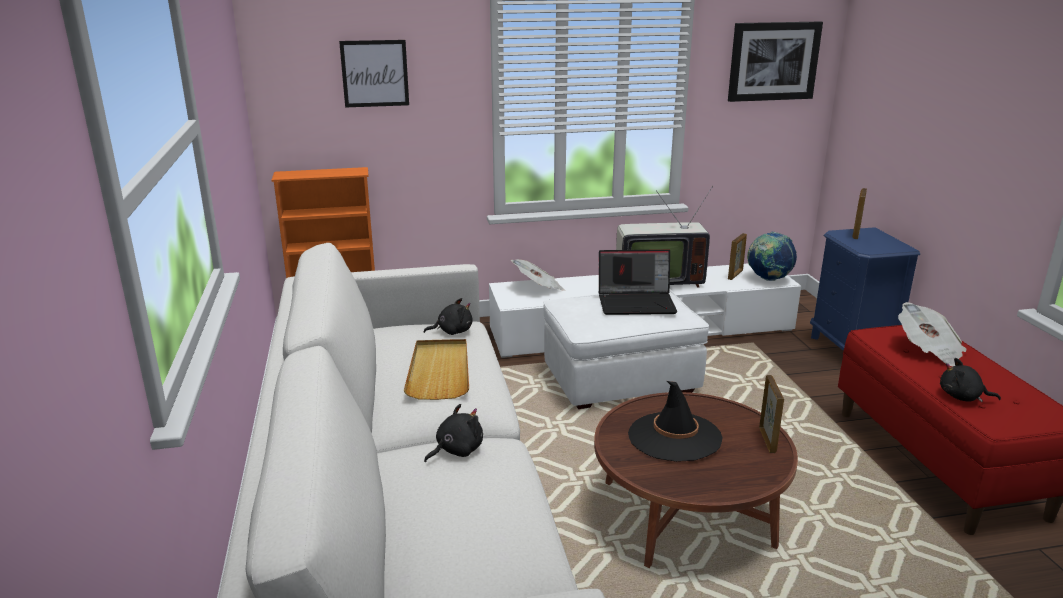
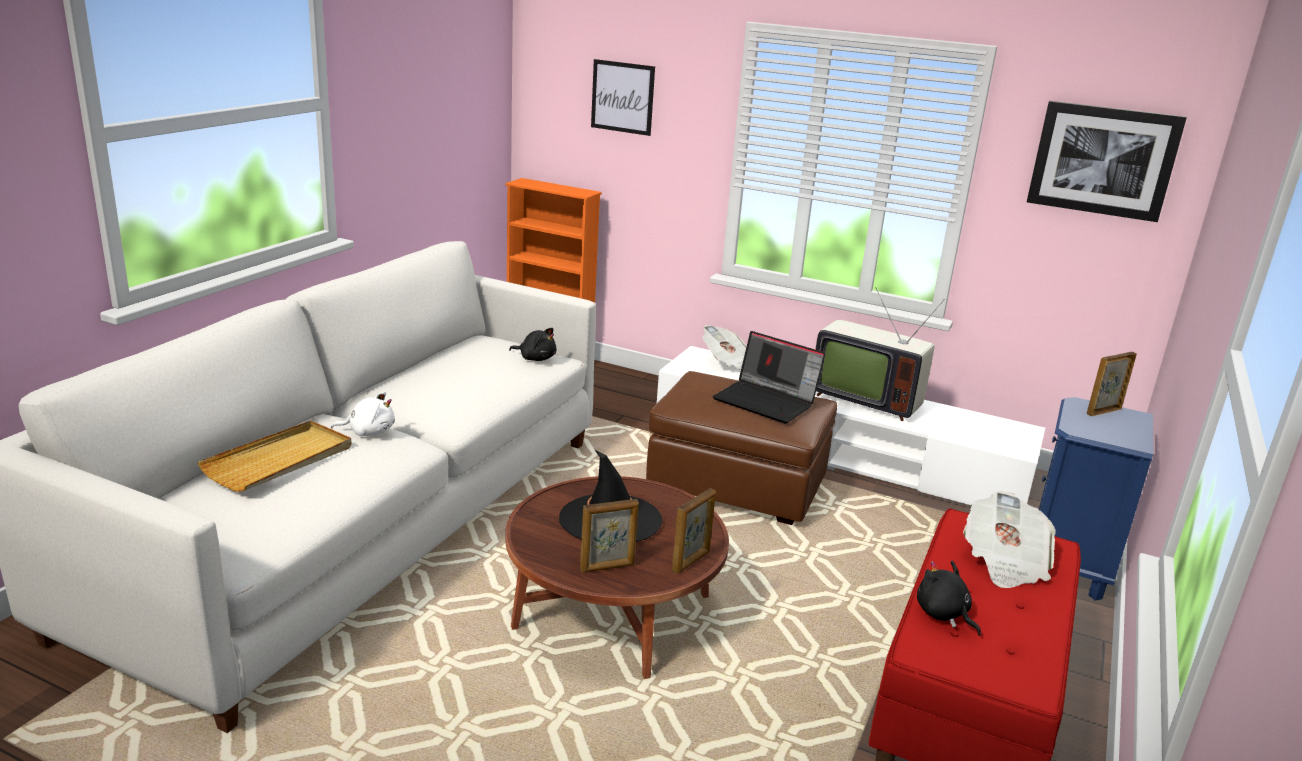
camera: 35 degrees right, 0 degrees up
beige tray [404,339,469,400] -> beige tray moved to [197,420,352,492]
black plush toy [424,404,483,462] -> white plush toy [331,391,395,436]
white ottoman [543,290,709,409] -> brown ottoman [646,371,837,525]
picture frame [728,233,747,280] -> picture frame moved to [580,499,639,573]
globe [747,232,797,281] -> none

